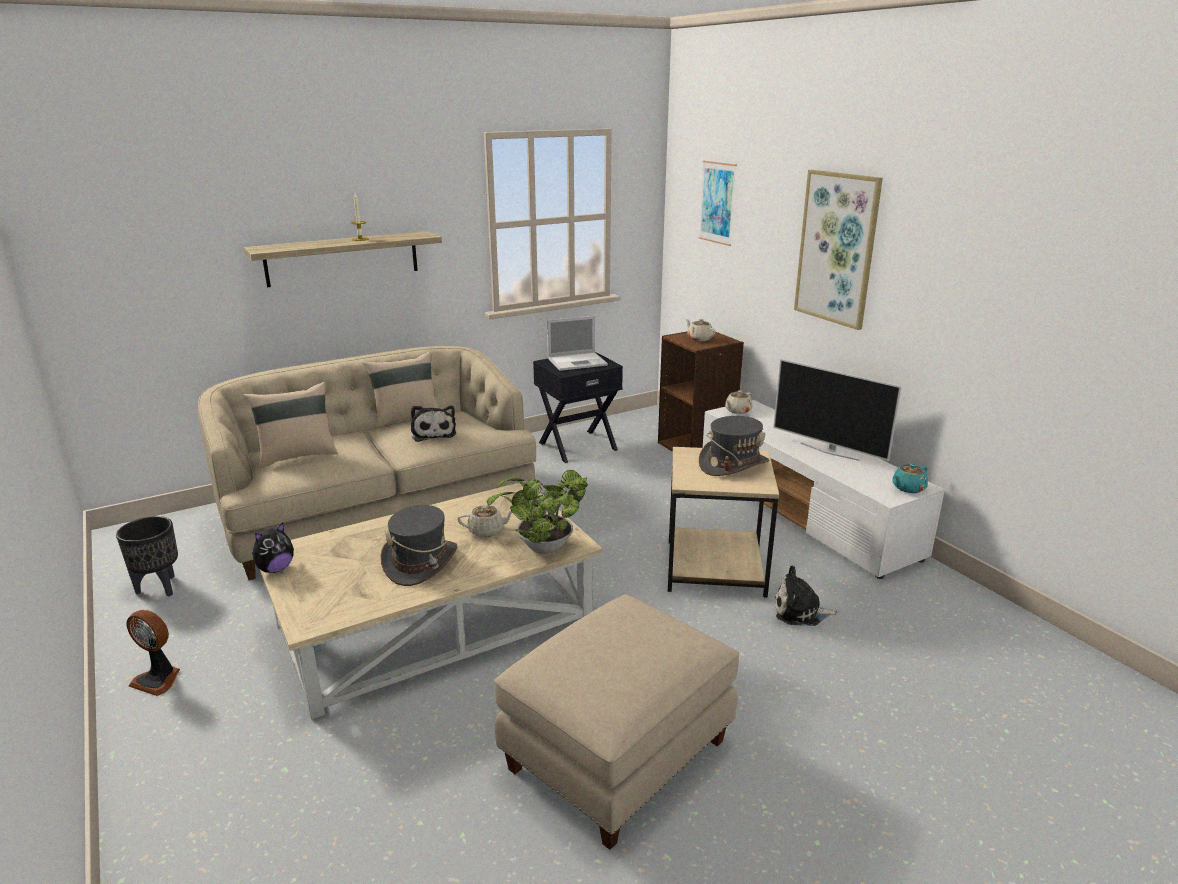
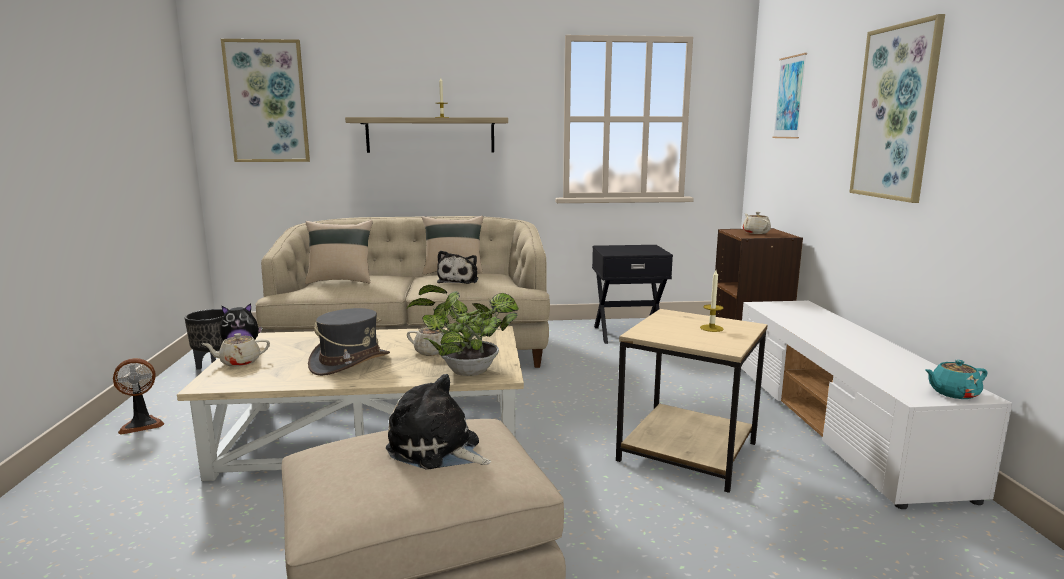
camera: 25 degrees right, 10 degrees down
fan [127,610,180,696] -> fan turned 75 degrees counterclockwise [113,358,164,435]
laptop [547,316,608,371] -> none
grey hat [699,416,769,476] -> candle [700,270,723,332]
beige teapot [725,390,752,414] -> beige teapot moved to [203,333,270,367]
television [773,359,902,461] -> none
plush toy [775,566,838,626] -> plush toy moved to [386,374,491,470]
none -> picture [221,39,310,162]

